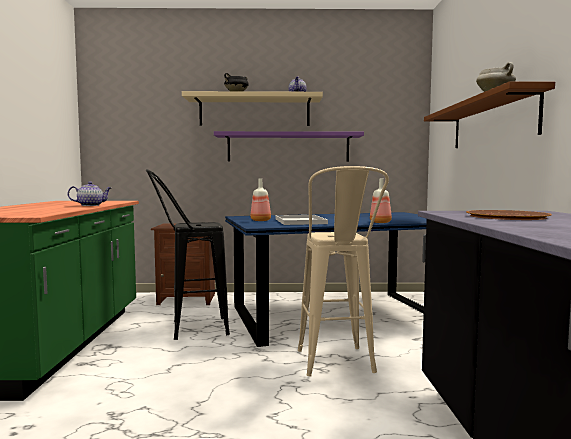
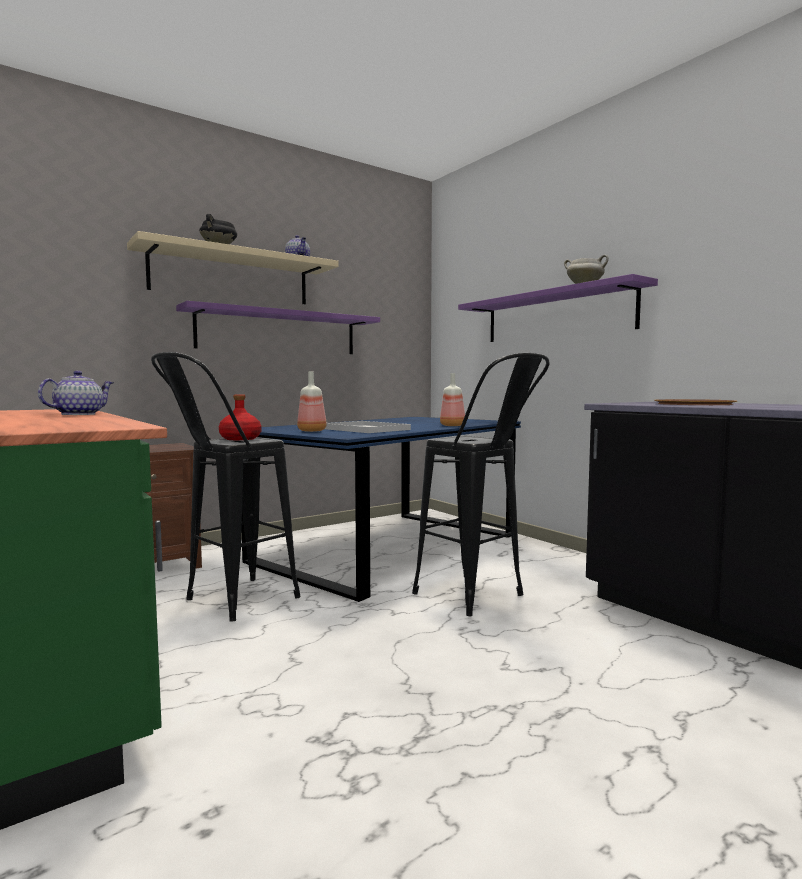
camera: 35 degrees left, 0 degrees up
beige stool [298,166,389,376] -> black stool [412,353,550,616]
brown shelf [424,81,555,148] -> purple shelf [458,274,658,342]
none -> red bottle [219,395,261,440]

